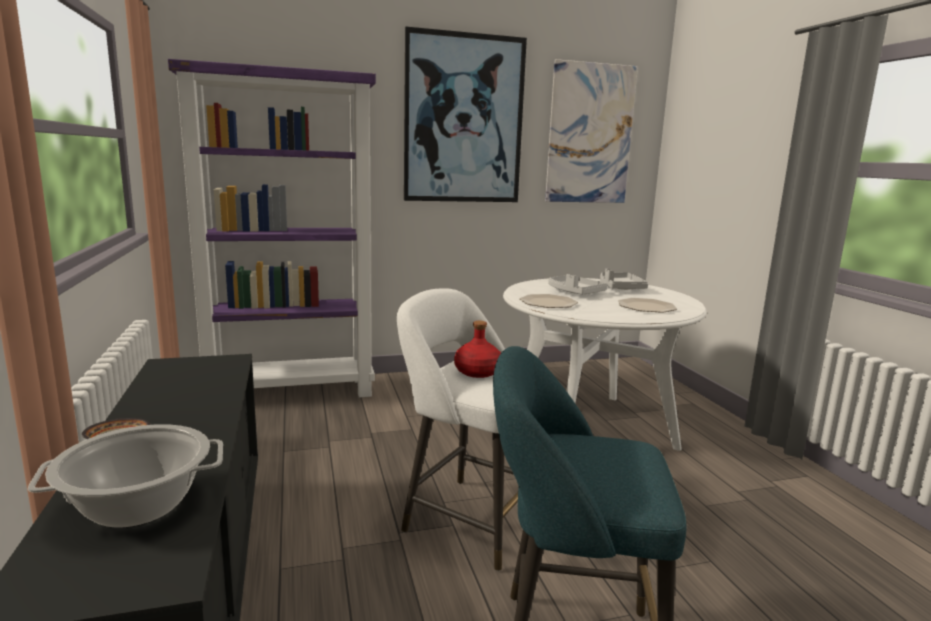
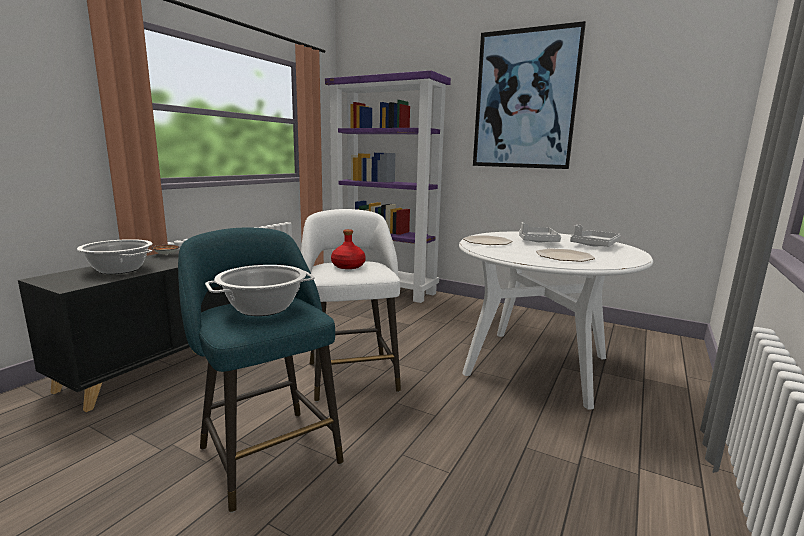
camera: 45 degrees right, 0 degrees up
picture [545,59,638,203] -> none
none -> cooking pot [205,265,315,316]

